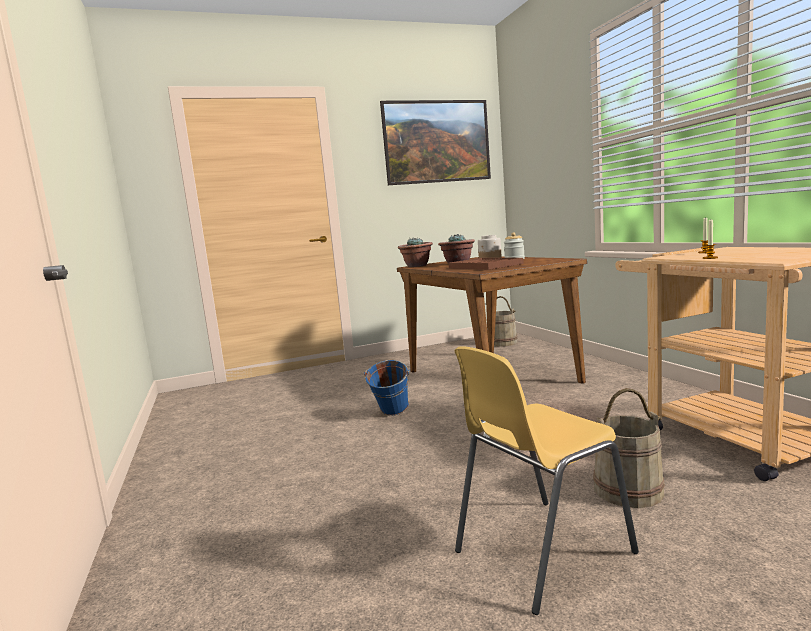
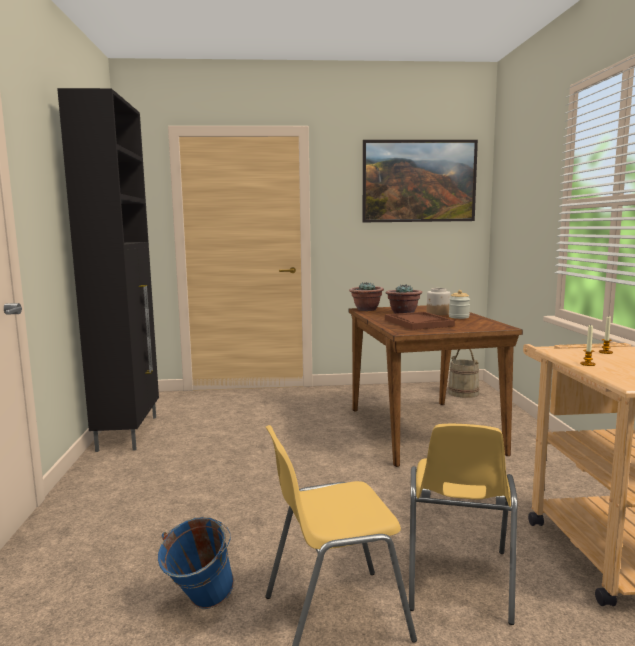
camera: 15 degrees right, 0 degrees up
blue bucket [364,360,410,416] -> blue bucket moved to [158,517,234,609]
beige bucket [593,388,665,508] -> yellow chair [409,424,517,625]
none -> black cabinet [57,88,159,452]

